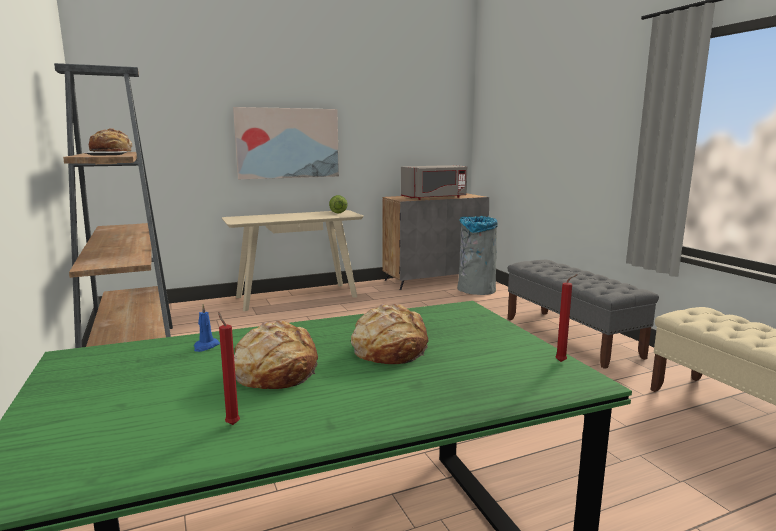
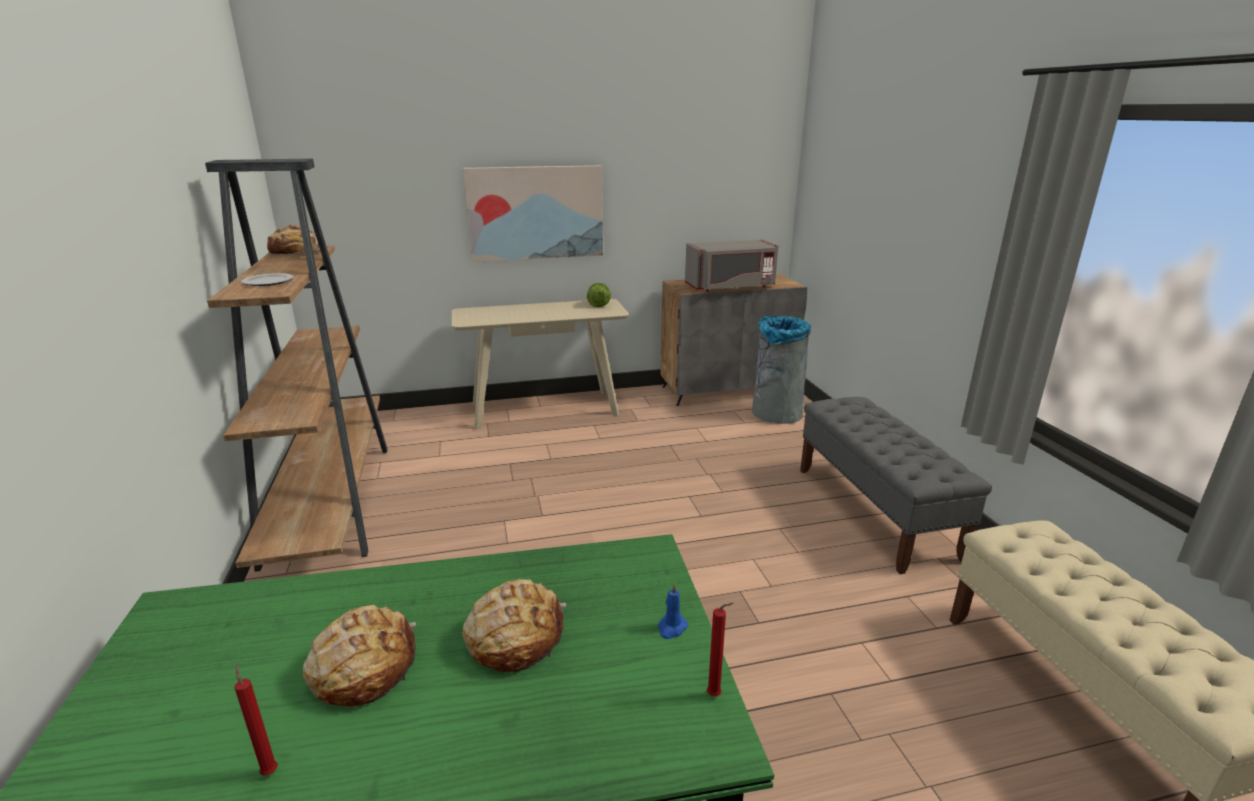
camera: 10 degrees right, 10 degrees up
blue candle [194,304,220,352] -> blue candle moved to [658,583,688,639]

